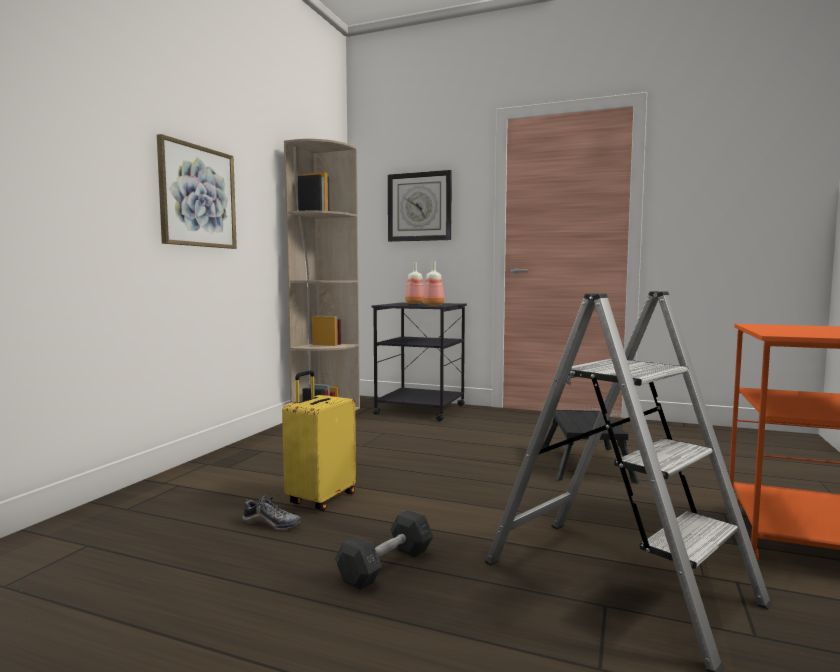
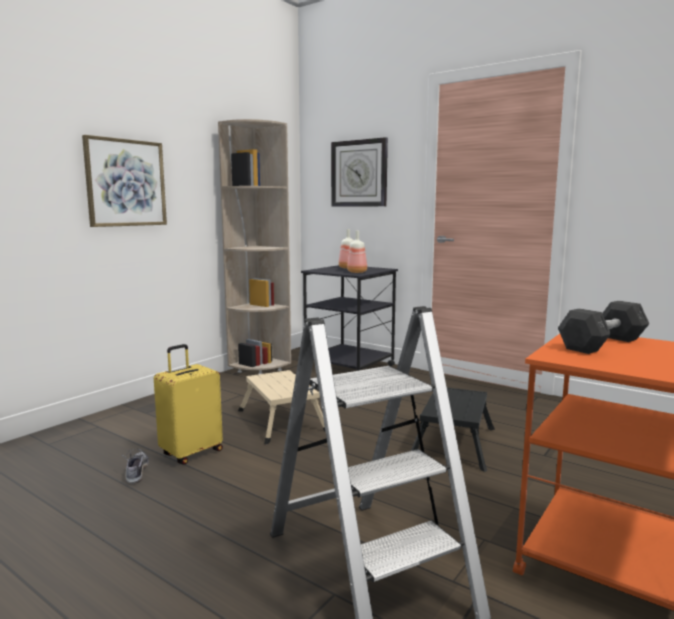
camera: 15 degrees right, 5 degrees up
shoe [243,492,301,530] -> shoe turned 135 degrees counterclockwise [122,449,151,484]
grey dumbbell [335,510,433,591] -> grey dumbbell moved to [558,301,649,354]
none -> beige step ladder [238,370,326,444]

